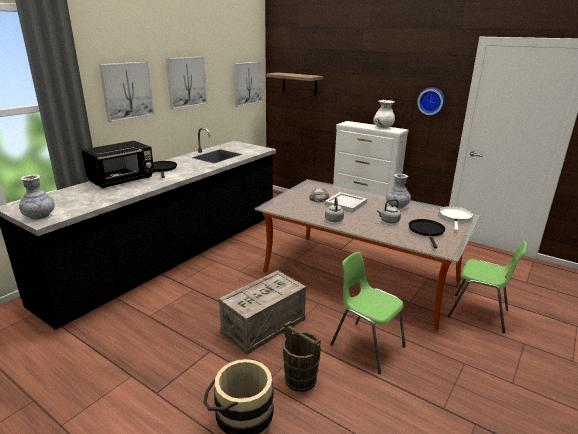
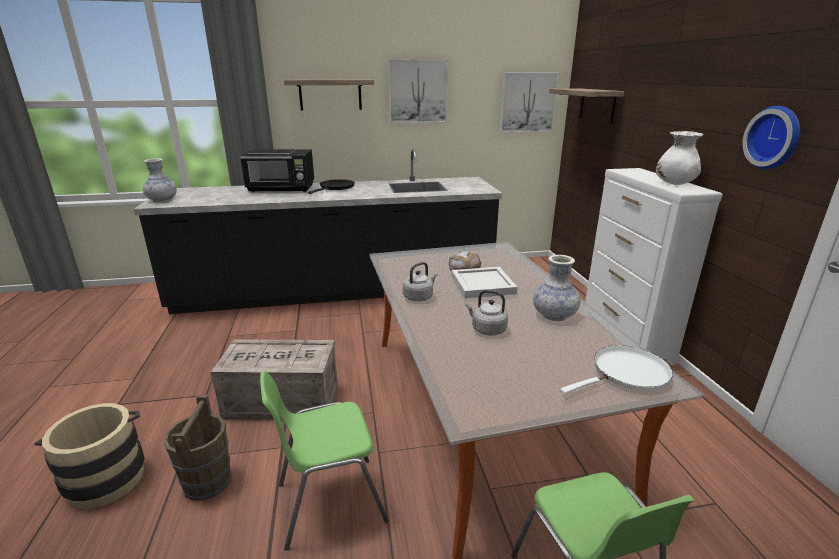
camera: 45 degrees right, 0 degrees up
picture [99,62,155,122] -> shelf [284,79,374,110]
green chair [330,252,406,374] -> green chair turned 105 degrees counterclockwise [260,370,389,550]
black frying pan [409,219,445,248] -> none

